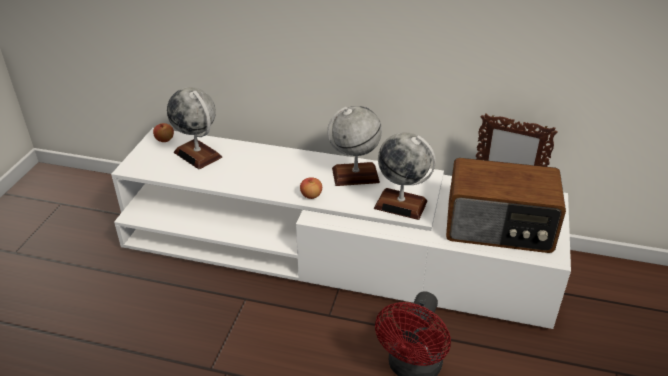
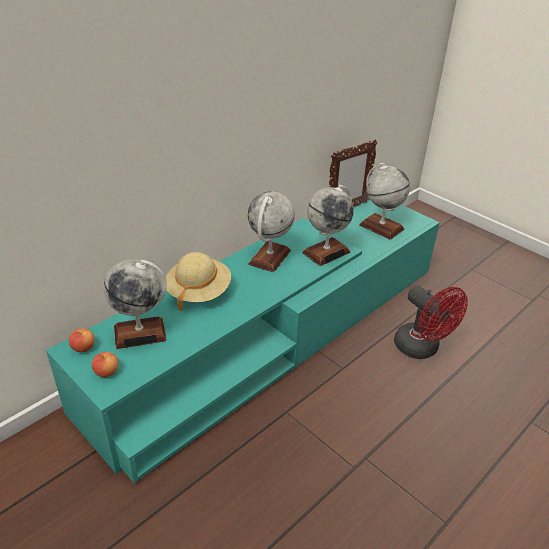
camera: 60 degrees left, 0 degrees up
white tv stand [111,128,571,329] -> turquoise tv stand [46,197,440,483]
apple [300,177,322,199] -> apple moved to [92,352,119,377]
radio [446,158,566,253] -> globe [359,163,410,240]
none -> beige hat [165,252,231,311]

